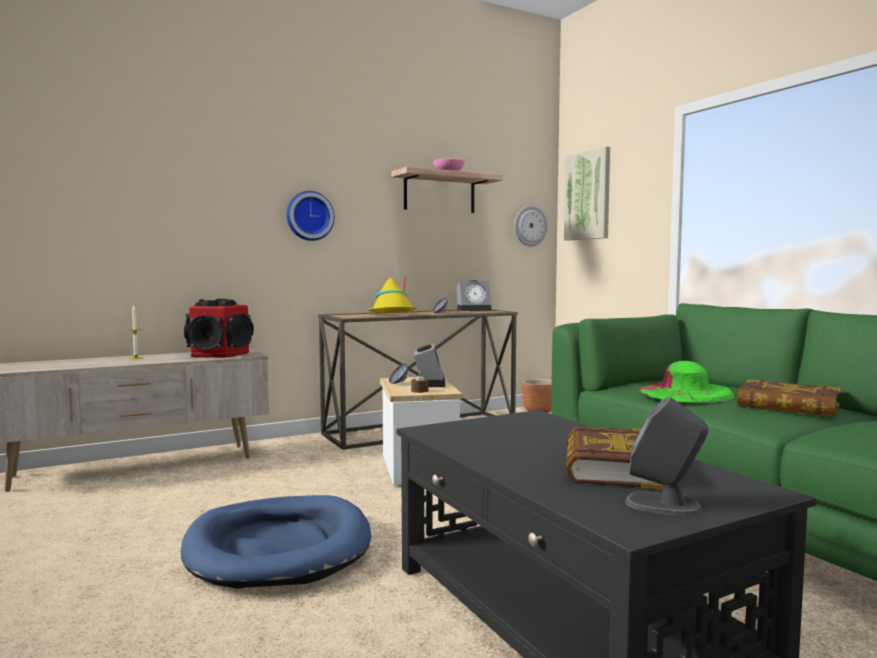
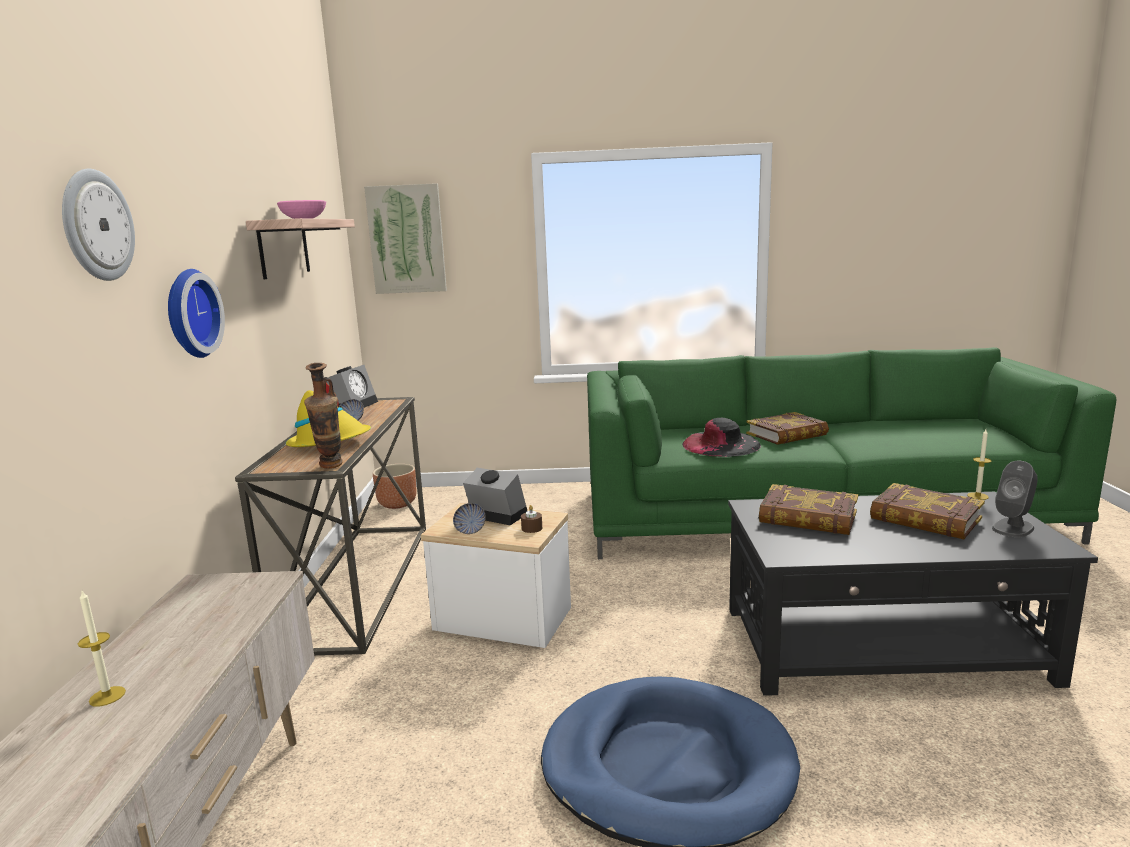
camera: 60 degrees left, 10 degrees up
speaker [184,299,254,357] -> none
wall clock [514,205,548,247] -> wall clock moved to [62,169,135,281]
green hat [639,361,735,403] -> black hat [682,418,761,457]
none -> vase [304,363,343,469]
none -> book [759,484,858,535]
none -> candle [967,429,992,500]

